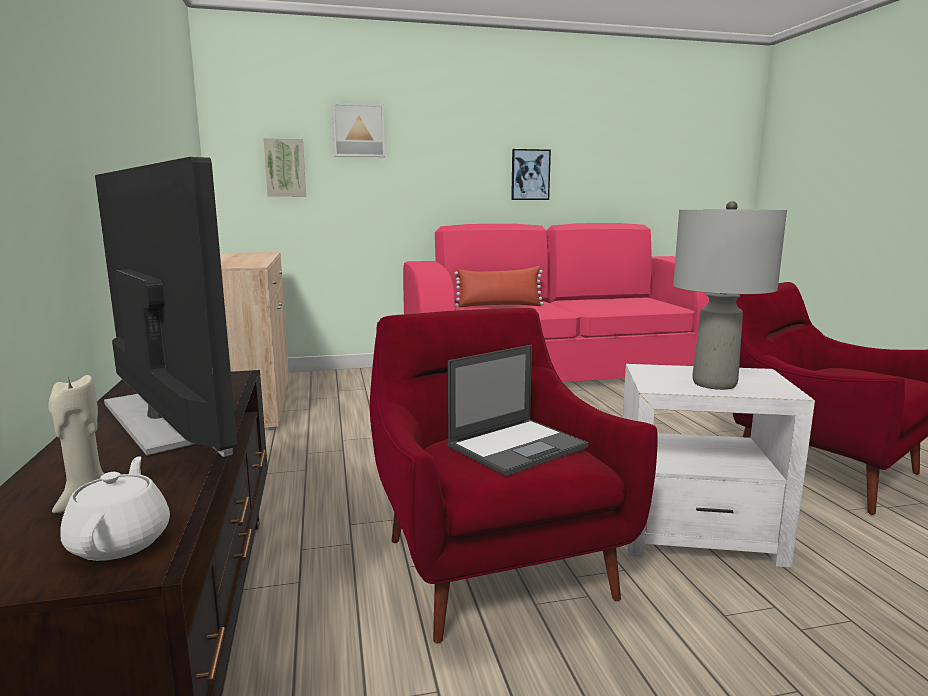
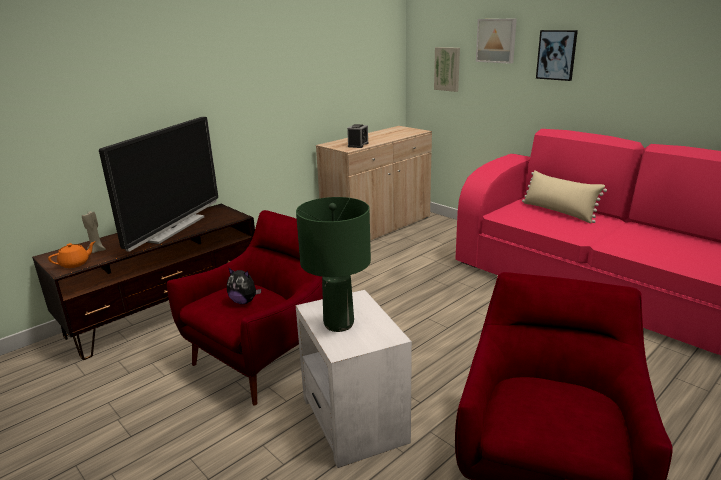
camera: 60 degrees right, 10 degrees up
white teapot [60,456,170,561] -> orange teapot [48,241,96,268]
laptop [447,345,589,476] -> plush toy [227,268,261,304]
red pillow [454,266,544,307] -> beige pillow [522,170,607,223]
picture [511,149,551,200] -> picture moved to [536,30,578,81]
grey table lamp [673,201,787,390] -> green table lamp [296,197,371,332]
none -> alarm clock [347,124,369,148]

